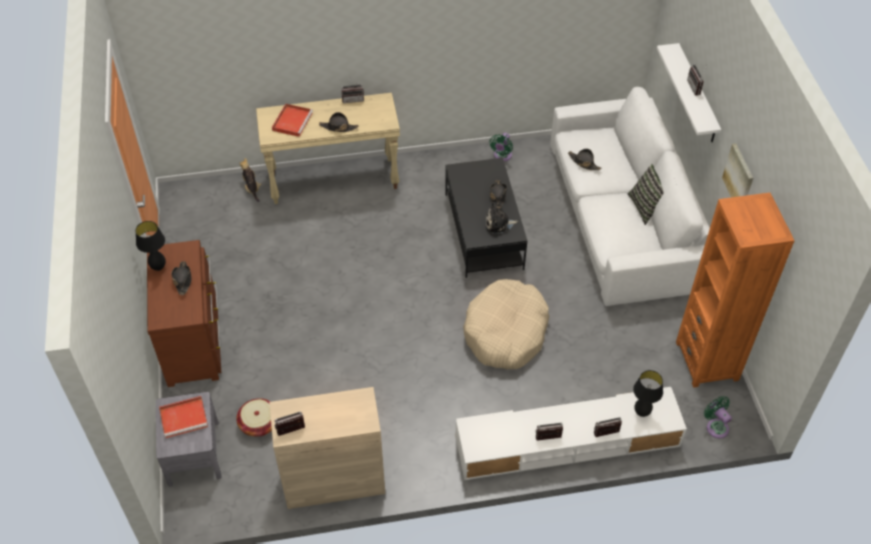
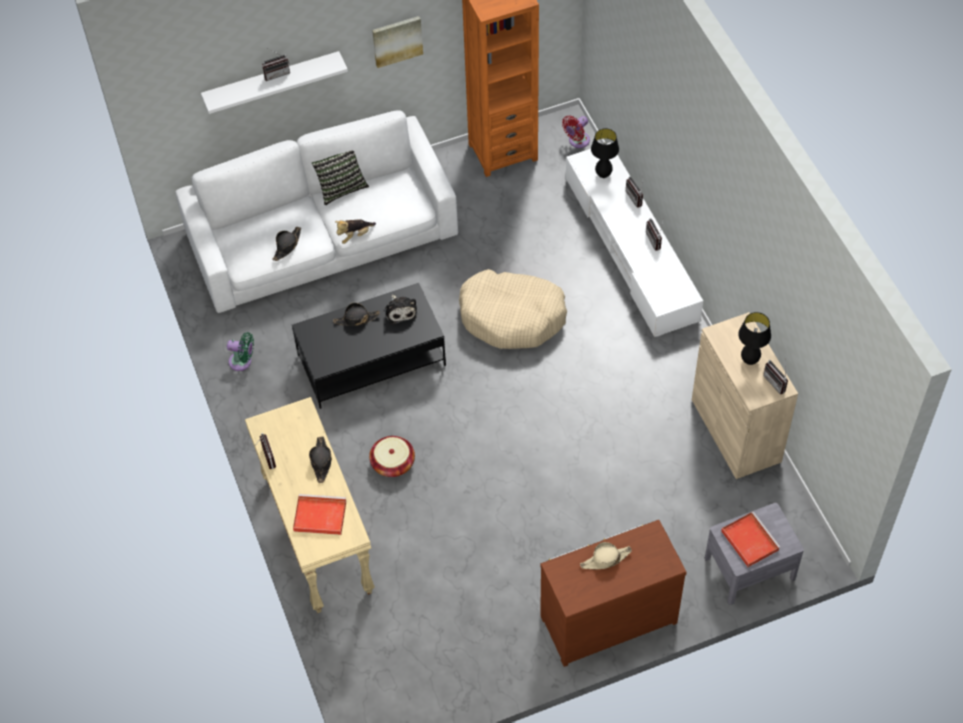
camera: 100 degrees left, 5 degrees up
black table lamp [135,221,166,271] -> black table lamp moved to [738,312,771,365]
black hat [171,261,192,295] -> beige hat [580,542,632,569]
basket [236,398,272,437] -> basket moved to [369,436,415,477]
plush toy [240,158,261,202] -> plush toy moved to [335,219,376,244]
green fan [704,396,732,438] -> red fan [562,115,590,148]

